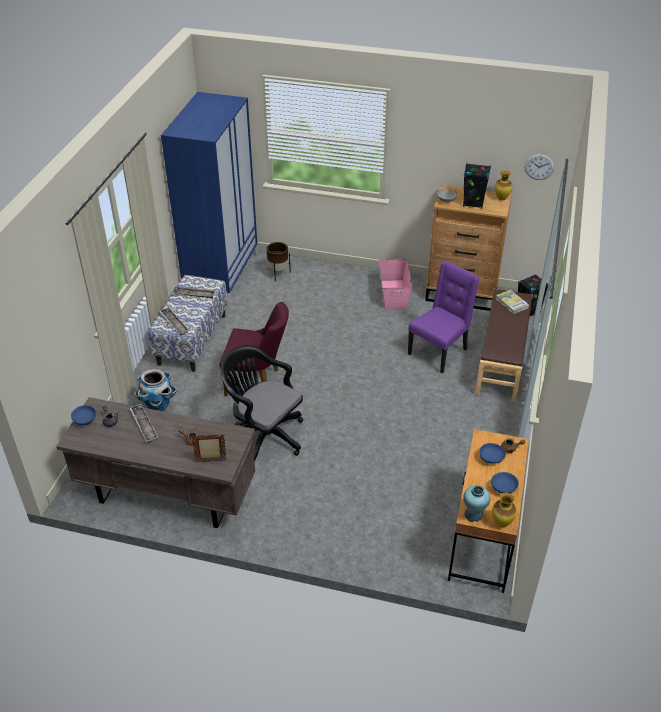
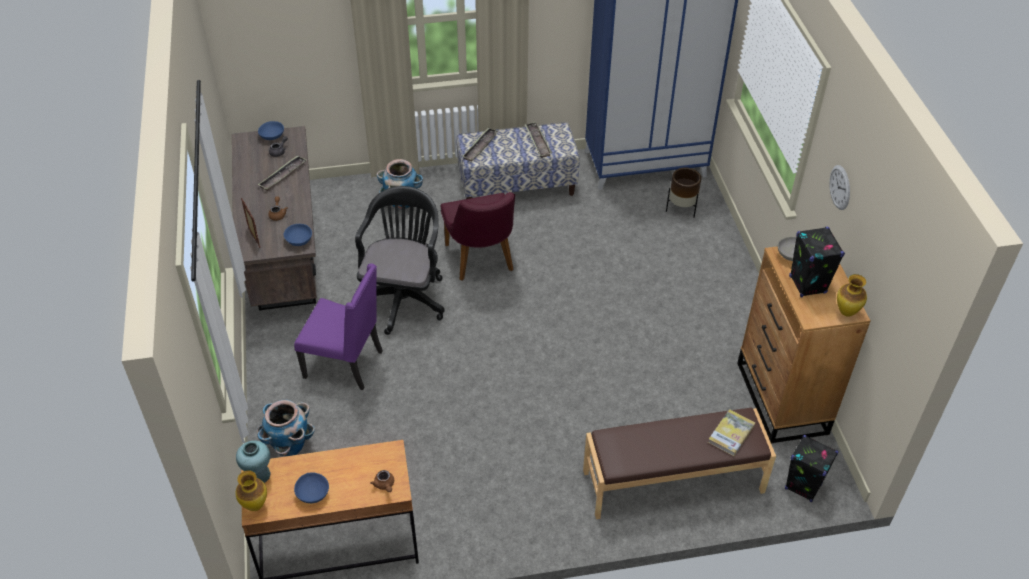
camera: 65 degrees right, 5 degrees up
pink storage box [379,259,412,309] -> none
purple chair [408,261,479,373] -> purple chair moved to [294,263,383,390]
blue bowl [479,443,506,464] -> blue bowl moved to [284,224,312,246]
wall clock [525,154,554,180] -> wall clock moved to [829,165,850,210]
none -> planter [257,400,315,456]

